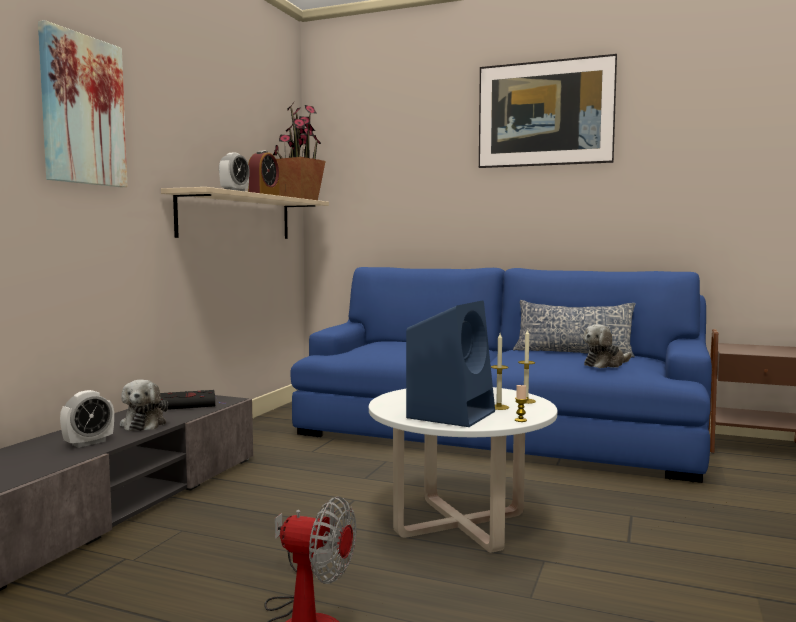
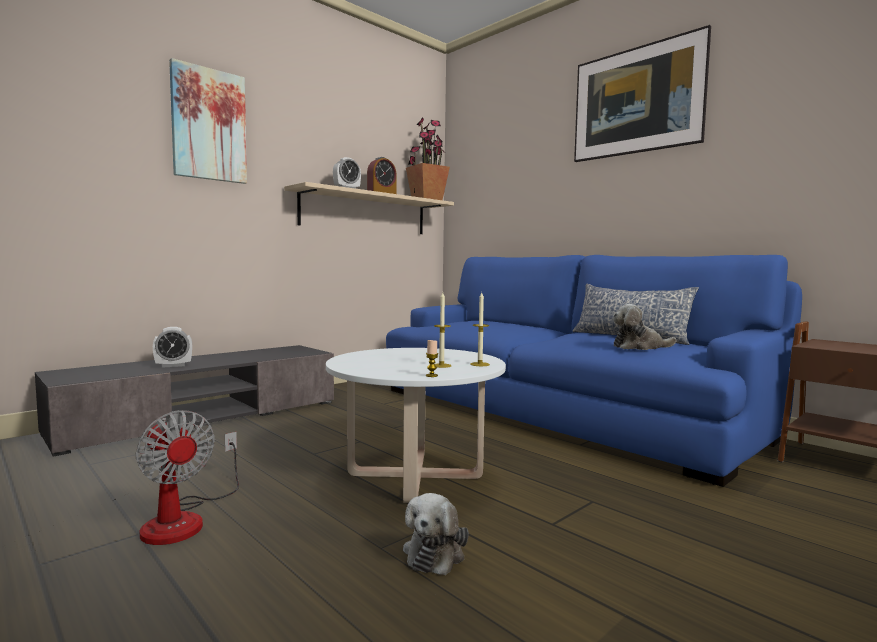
camera: 25 degrees right, 0 degrees up
plush toy [120,380,168,431] -> plush toy moved to [403,493,469,575]
black book [160,390,226,410] -> none
blue speaker [406,300,495,427] -> none

